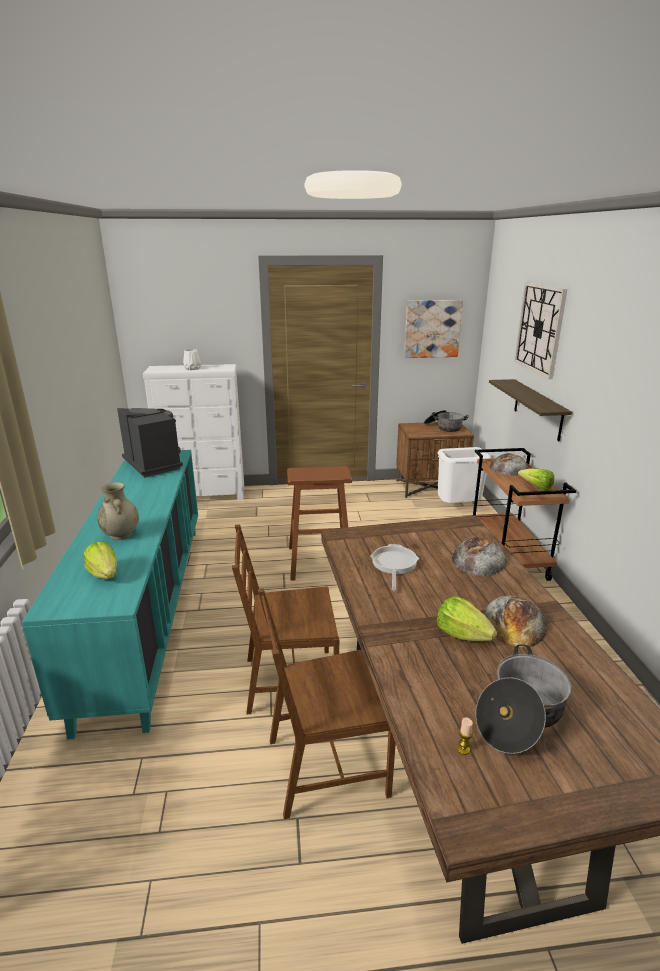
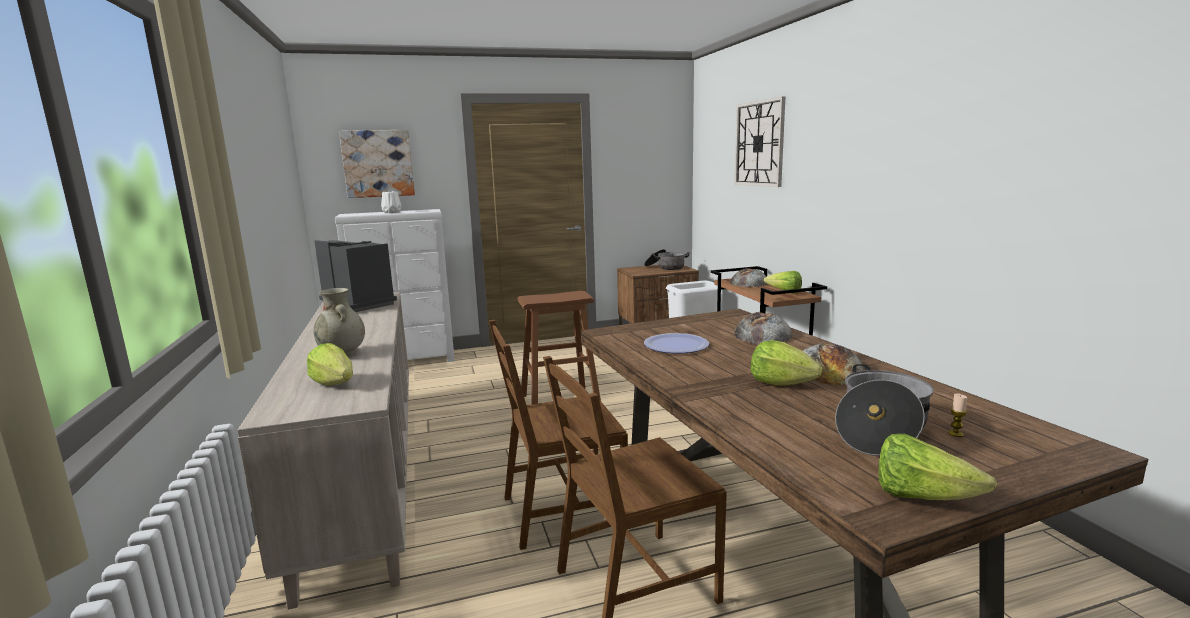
camera: 10 degrees left, 10 degrees down
turquoise cabinet [22,450,198,740] -> beige cabinet [237,292,409,610]
frying pan [370,544,419,591] -> plate [644,333,709,353]
picture [404,300,463,358] -> picture moved to [339,130,415,198]
candle [457,717,473,755] -> candle moved to [948,393,967,437]
shelf [489,379,572,441] -> none
none -> lettuce [878,434,997,500]

